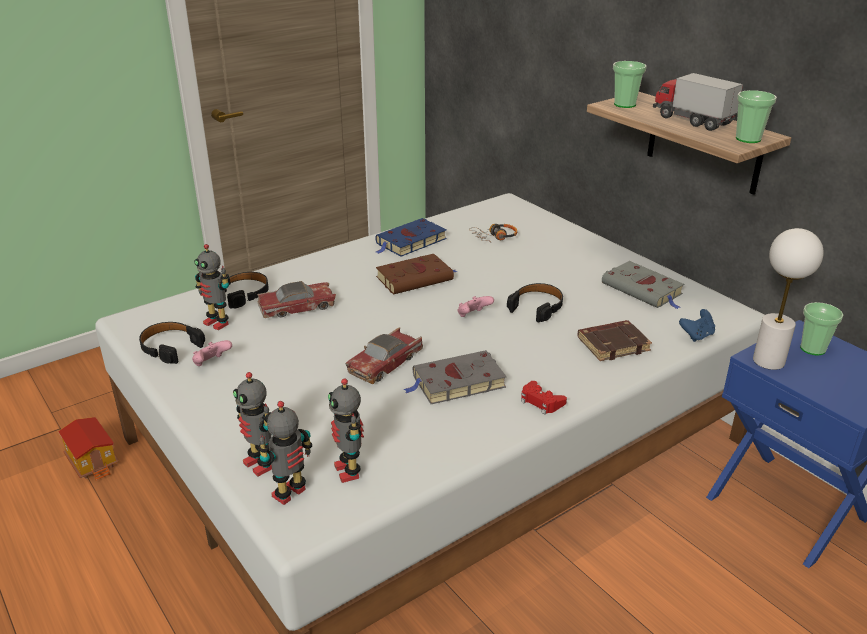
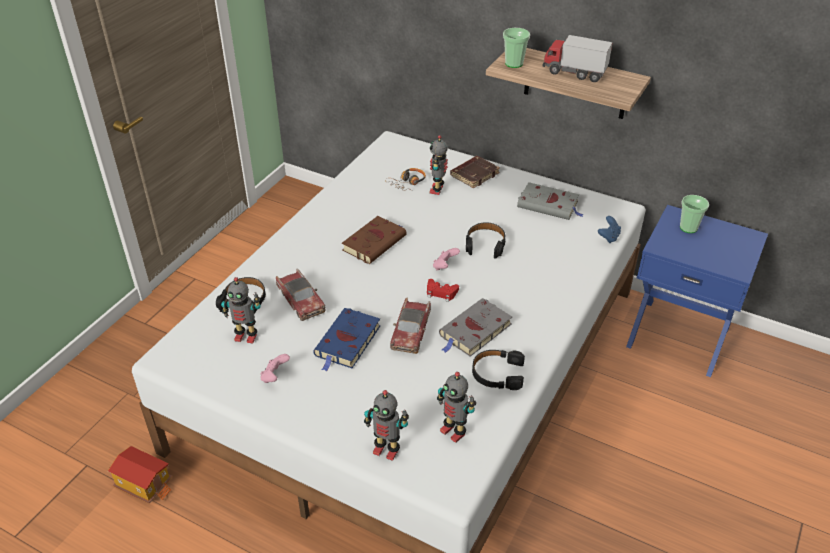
camera: 25 degrees left, 10 degrees up
black headphones [139,322,205,364] -> black headphones moved to [472,350,525,390]
toy car [257,281,336,318] -> toy car turned 105 degrees clockwise [276,269,326,321]
toy robot [258,401,312,505] -> toy robot moved to [430,135,448,195]
blue book [375,218,447,256] -> blue book moved to [313,308,380,372]
red game controller [521,381,567,414] -> red game controller moved to [427,279,459,302]
brown book [578,320,652,361] -> brown book moved to [450,156,500,189]
cup [736,90,777,143] -> none
white table lamp [753,228,824,370] -> none

